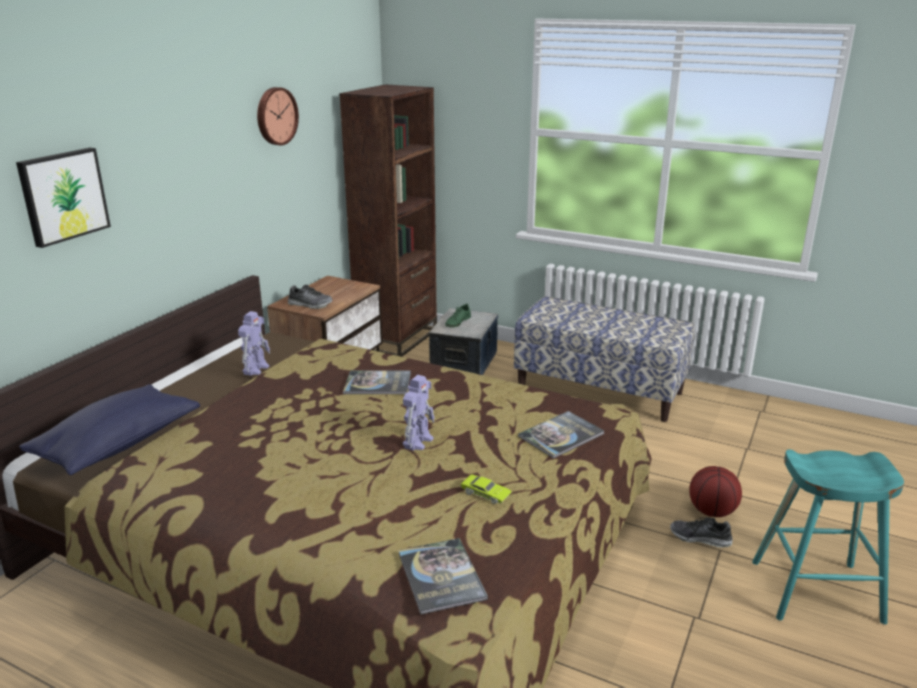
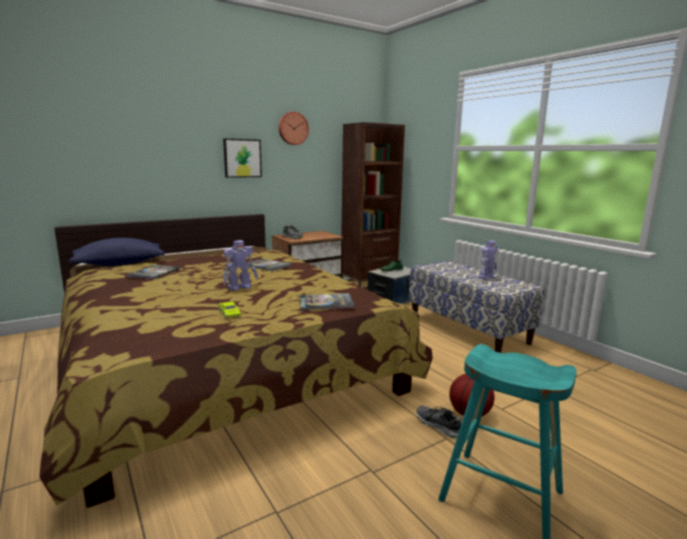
camera: 30 degrees right, 10 degrees down
picture [16,148,111,248] -> picture moved to [223,139,262,178]
toy robot [238,311,270,376] -> toy robot moved to [478,241,498,280]
book [398,538,488,614] -> book moved to [126,265,180,279]

